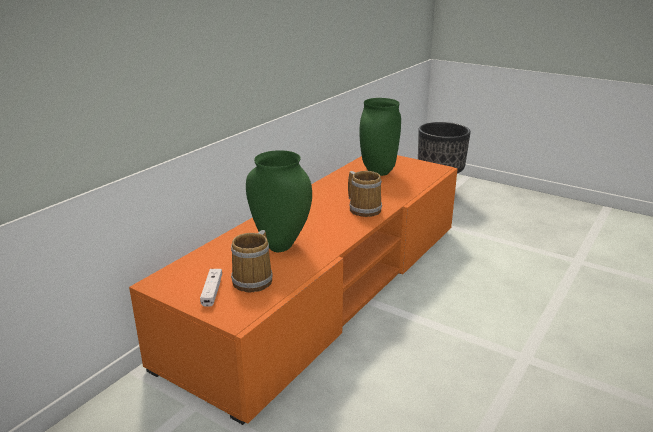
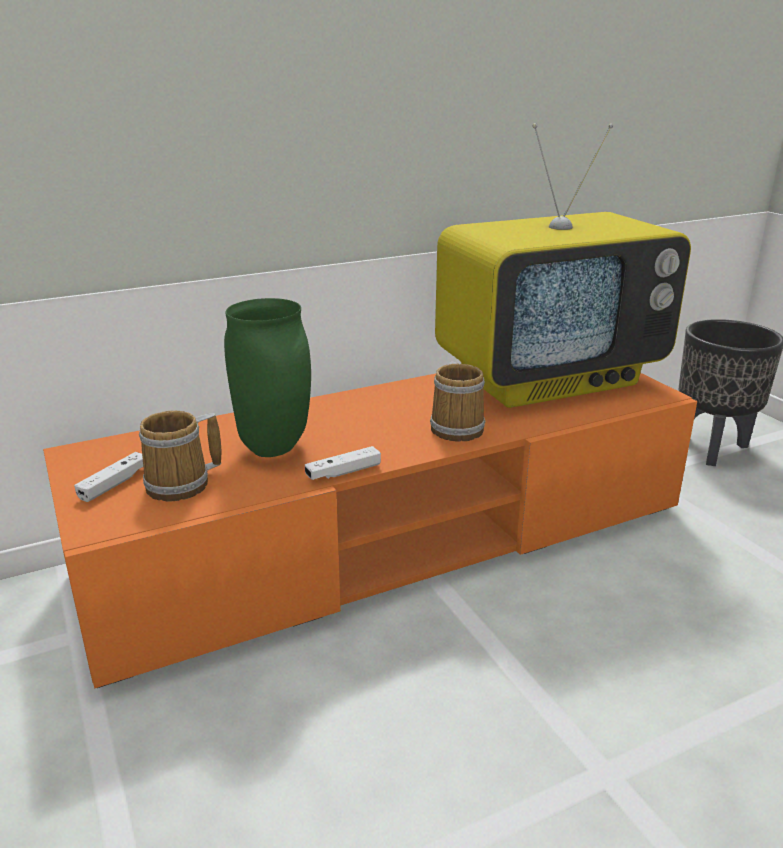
camera: 30 degrees right, 0 degrees up
green vase [359,98,401,176] -> television [435,123,691,408]
none -> white game controller [305,446,381,480]

